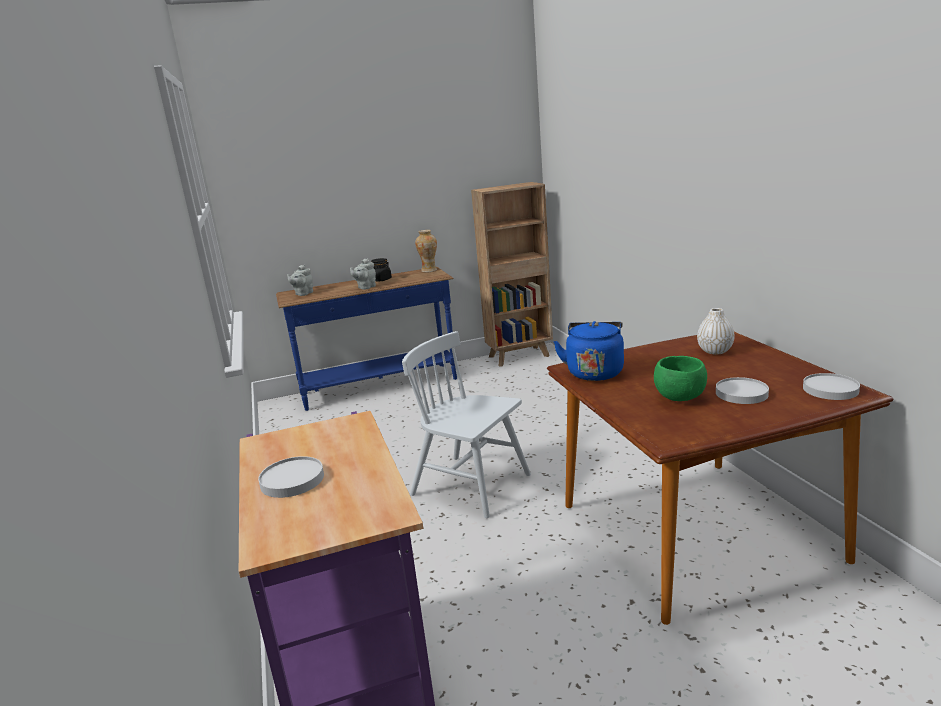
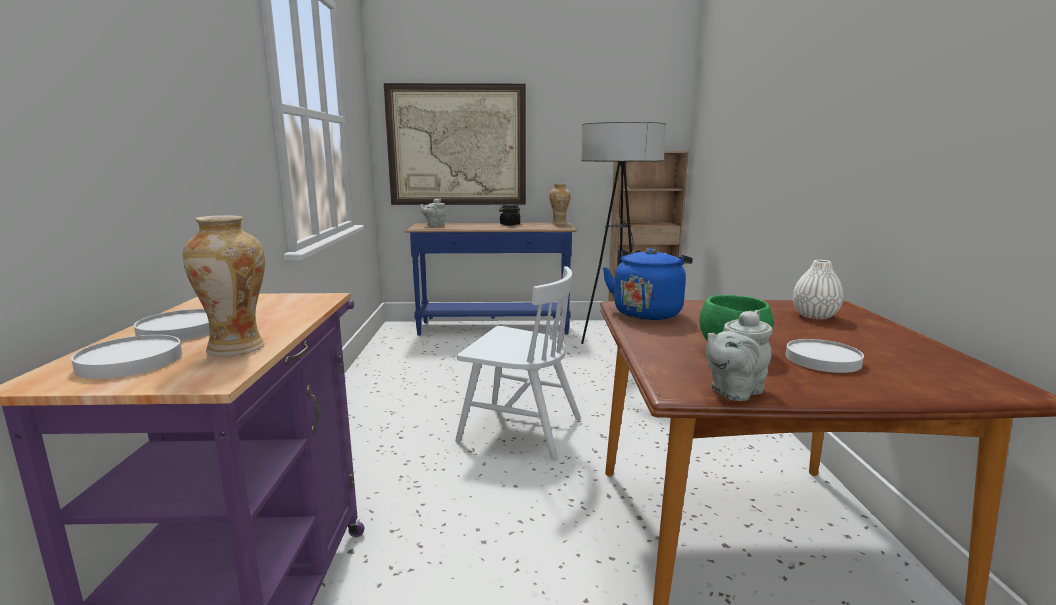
camera: 15 degrees right, 5 degrees down
grey teapot [350,258,376,290] -> grey teapot moved to [706,310,773,401]
white chair [402,331,531,518] -> white chair turned 150 degrees clockwise [455,266,581,460]
white plate [803,373,860,400] -> white plate moved to [71,335,182,379]
none -> vase [183,215,265,356]
none -> picture [384,83,526,205]
none -> floor lamp [581,122,666,344]

